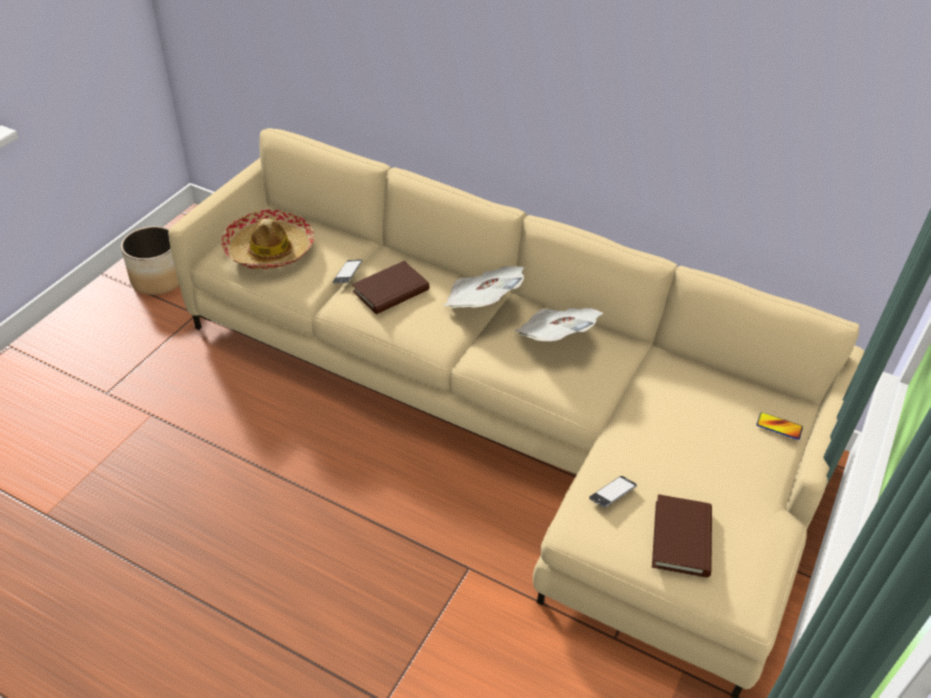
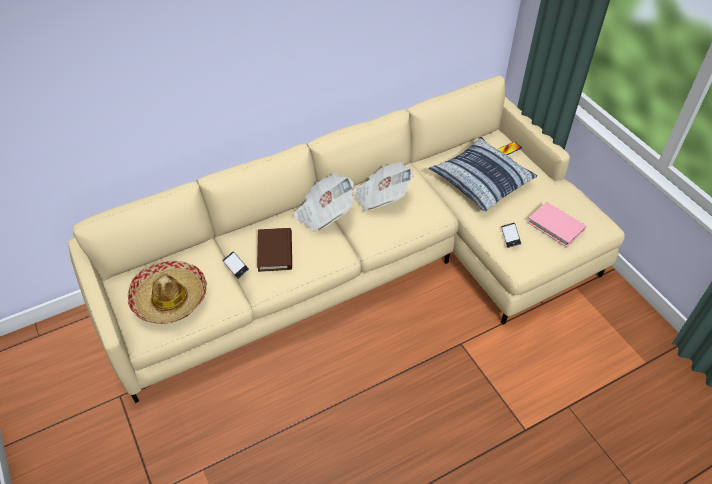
camera: 55 degrees left, 5 degrees up
planter [121,226,179,295] -> none
brown book [652,494,712,577] -> pink book [527,202,586,247]
none -> pillow [429,137,537,212]

